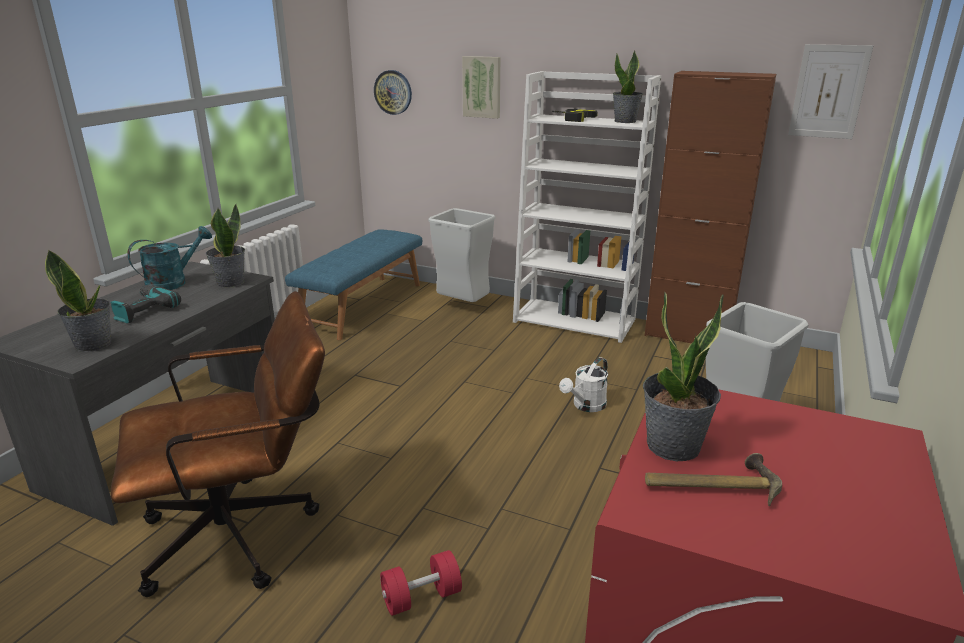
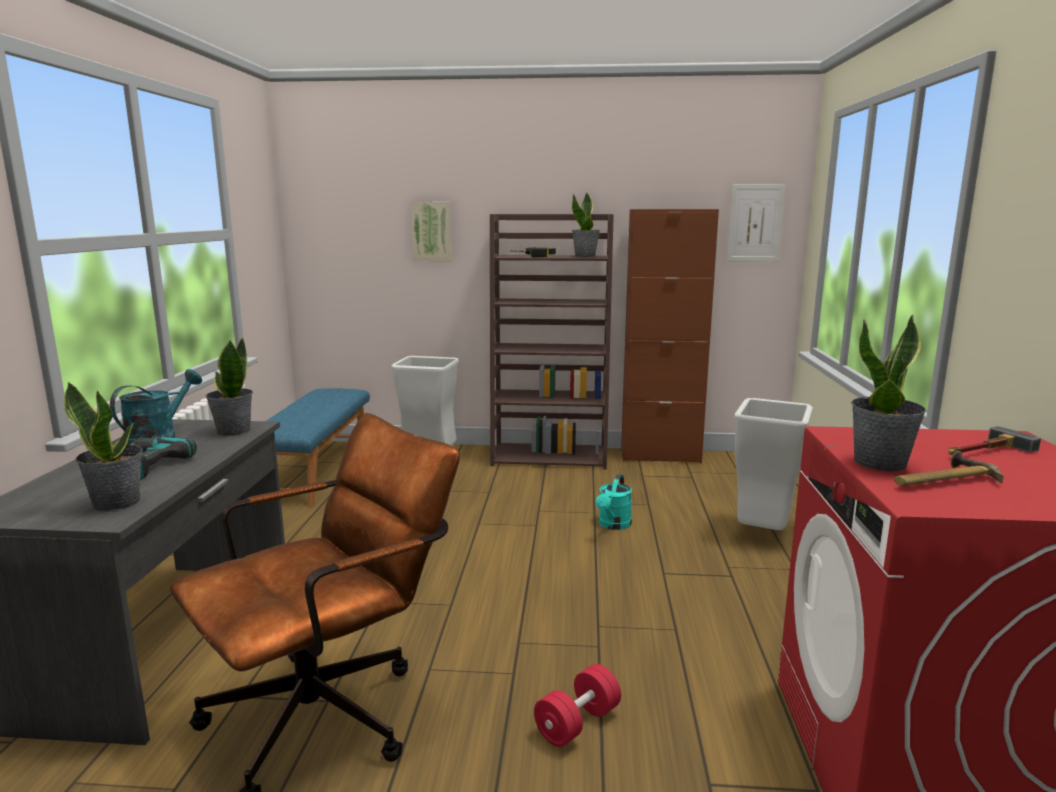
camera: 20 degrees left, 10 degrees down
wall clock [374,70,412,115] -> none
white bookcase [513,71,661,343] -> brown bookcase [490,214,614,469]
white watering can [559,357,608,412] -> turquoise watering can [596,474,632,530]
none -> hammer [948,426,1041,455]

